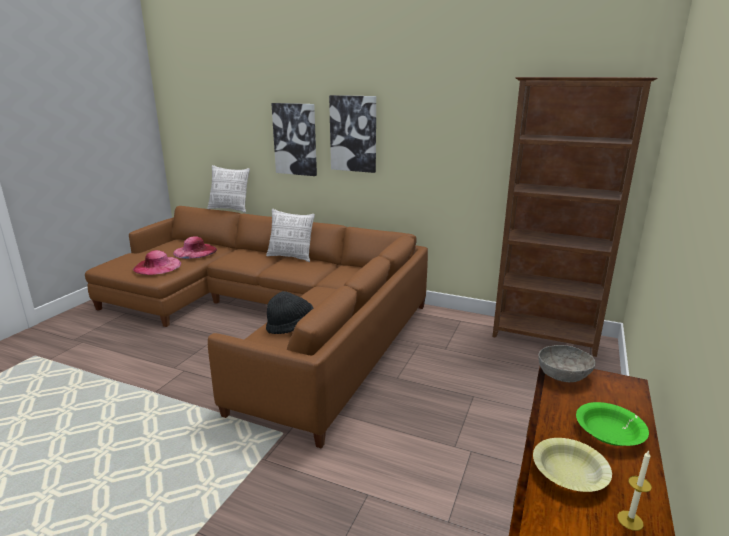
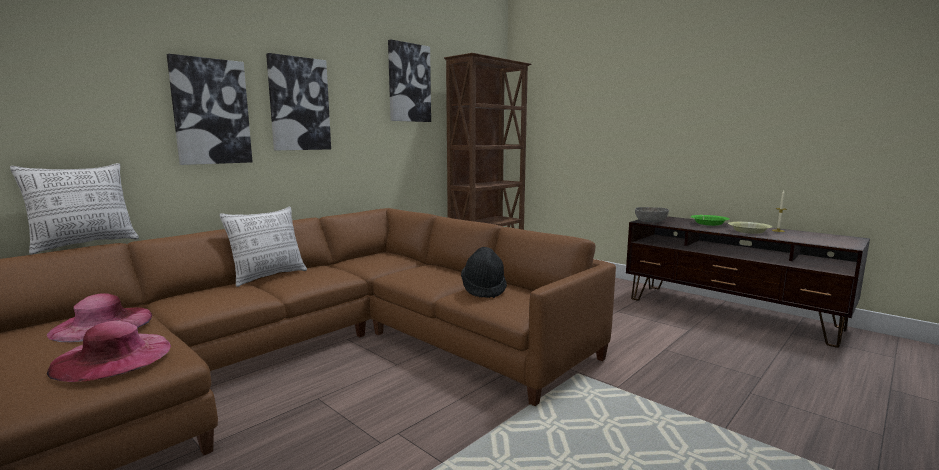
camera: 70 degrees left, 10 degrees down
none -> picture [388,40,431,122]

